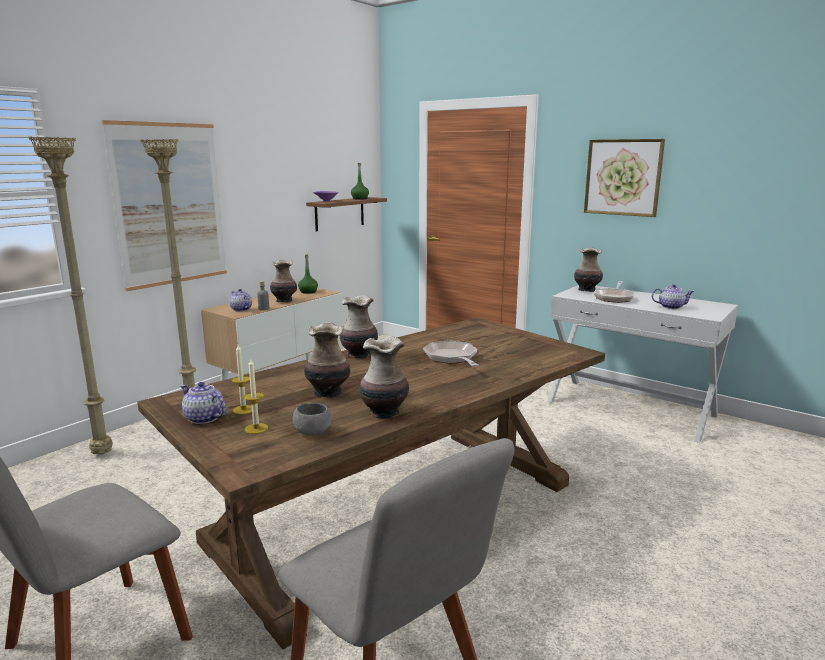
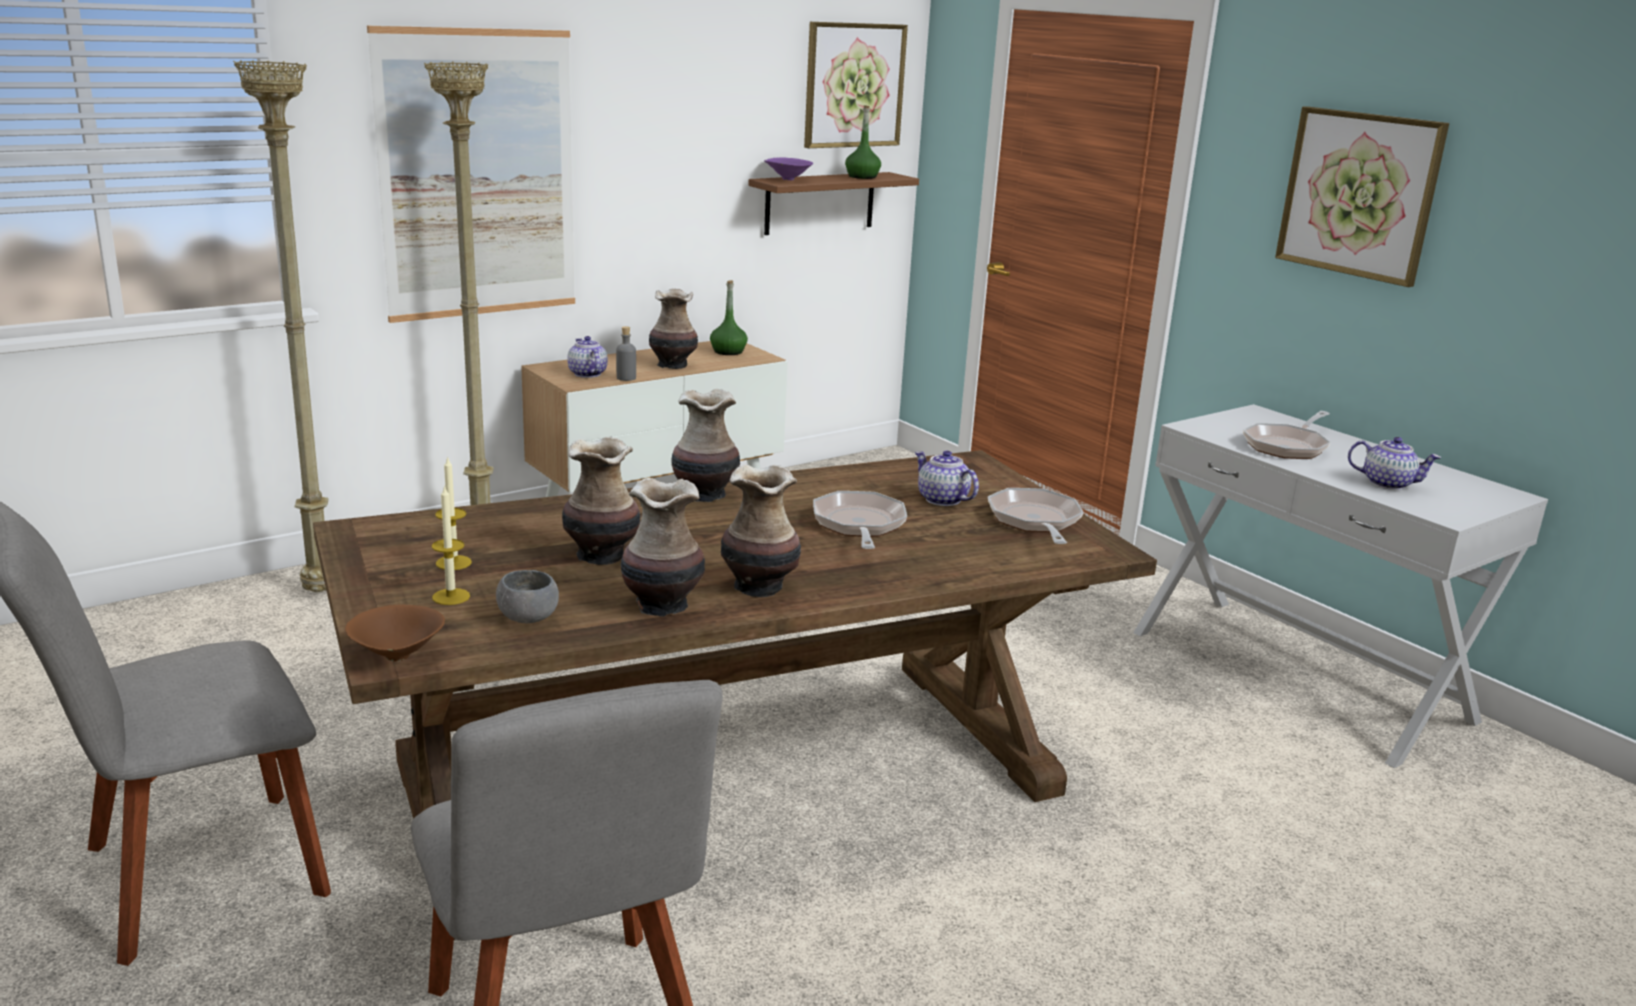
camera: 15 degrees right, 5 degrees up
teapot [180,382,226,424] -> teapot moved to [915,450,979,506]
vase [574,247,603,292] -> vase moved to [721,465,801,597]
none -> brown bowl [345,605,445,661]
none -> picture [804,22,908,148]
none -> frying pan [988,488,1084,544]

